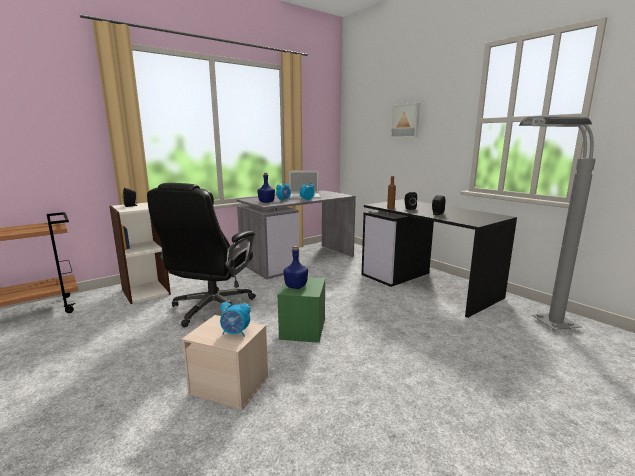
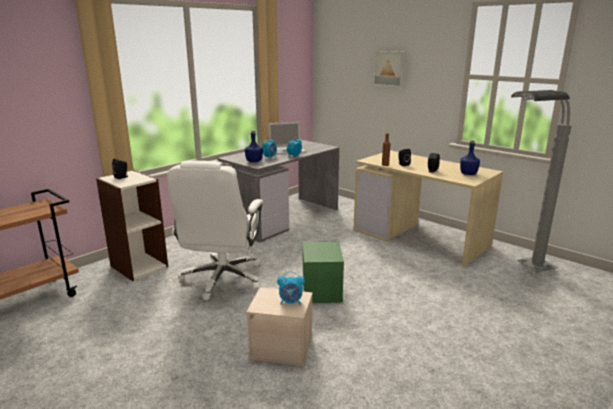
camera: 10 degrees left, 5 degrees up
black office chair [147,183,256,327] -> white office chair [167,161,263,300]
blue bottle [283,246,308,289] -> blue bottle moved to [460,140,480,175]
black desk [361,199,517,318] -> beige desk [353,150,503,267]

